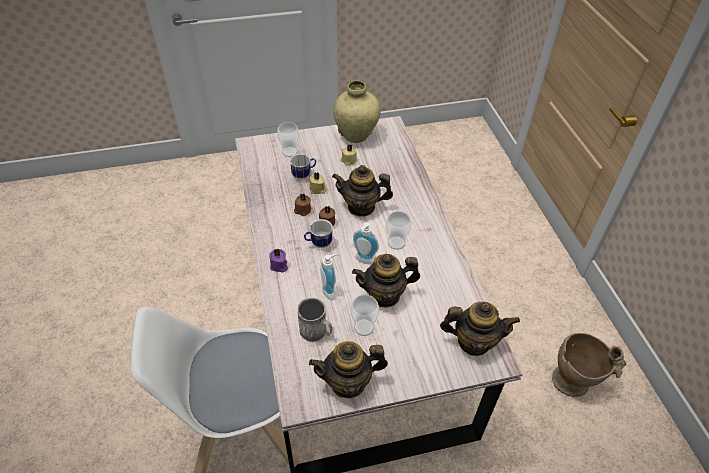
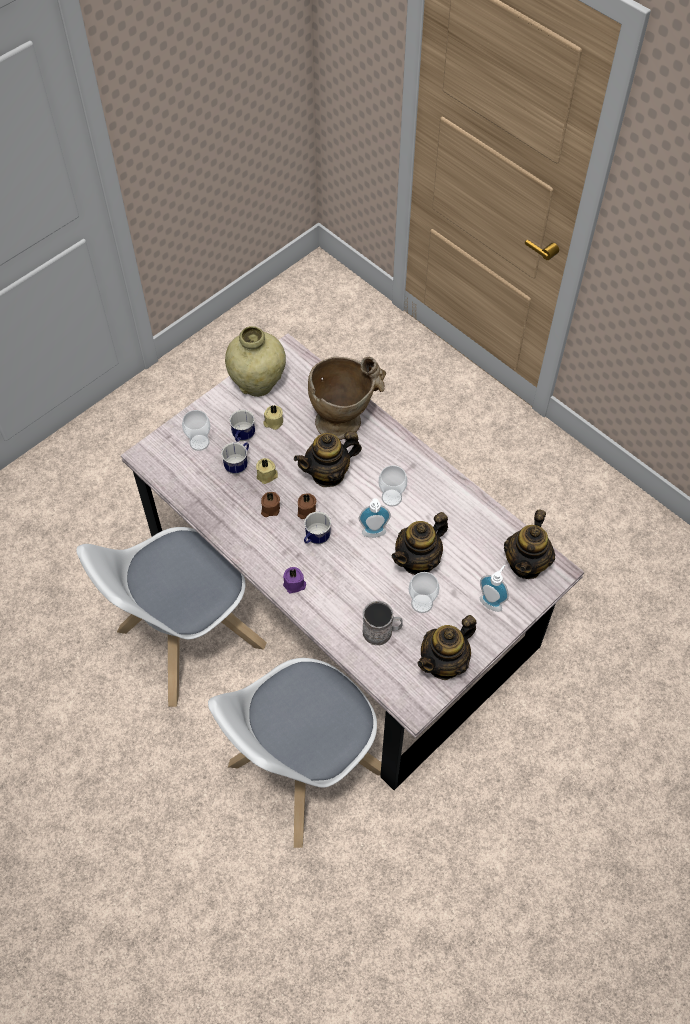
camera: 30 degrees left, 10 degrees up
soap dispenser [320,253,339,300] -> soap dispenser moved to [480,565,509,612]
teapot [440,301,520,356] -> teapot turned 135 degrees clockwise [504,509,555,579]
beige vase [552,333,626,397] -> beige vase moved to [308,357,386,440]
none -> chair [76,527,267,707]
none -> mug [229,409,255,442]

